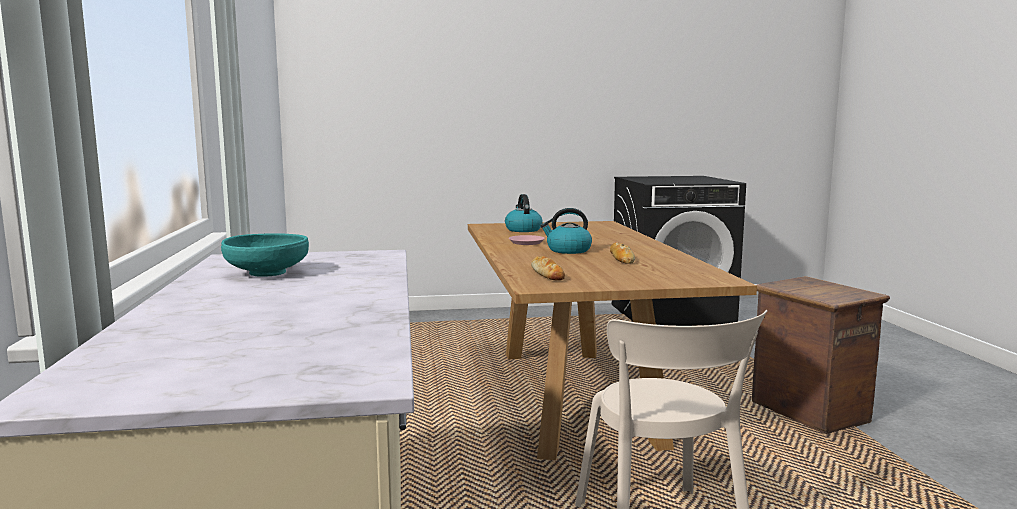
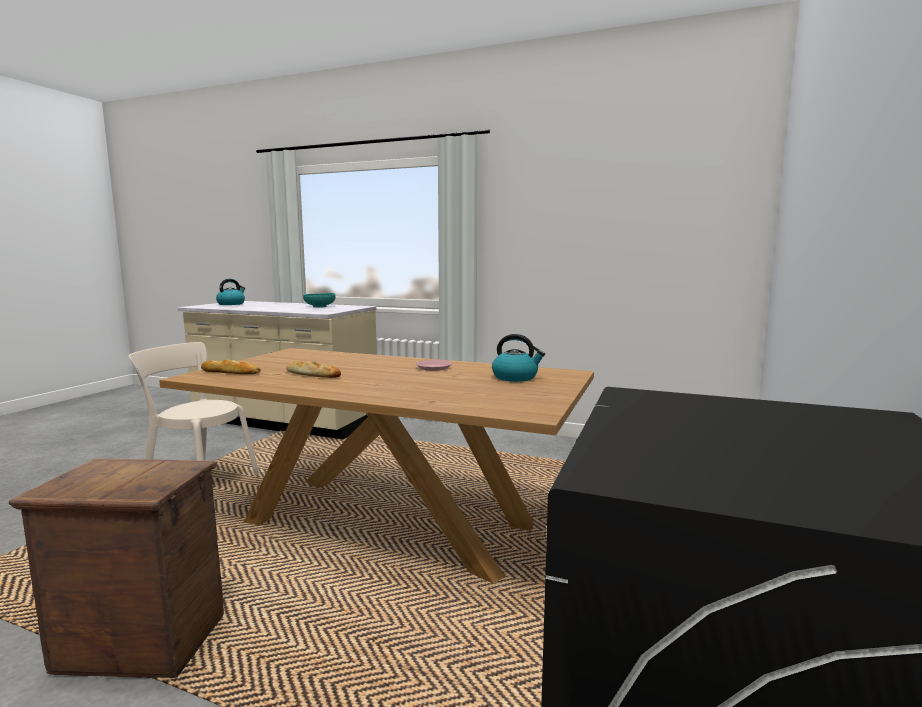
camera: 120 degrees right, 0 degrees up
bread [531,256,565,281] -> bread moved to [201,359,261,374]
kettle [540,208,592,254] -> kettle moved to [216,279,245,305]

